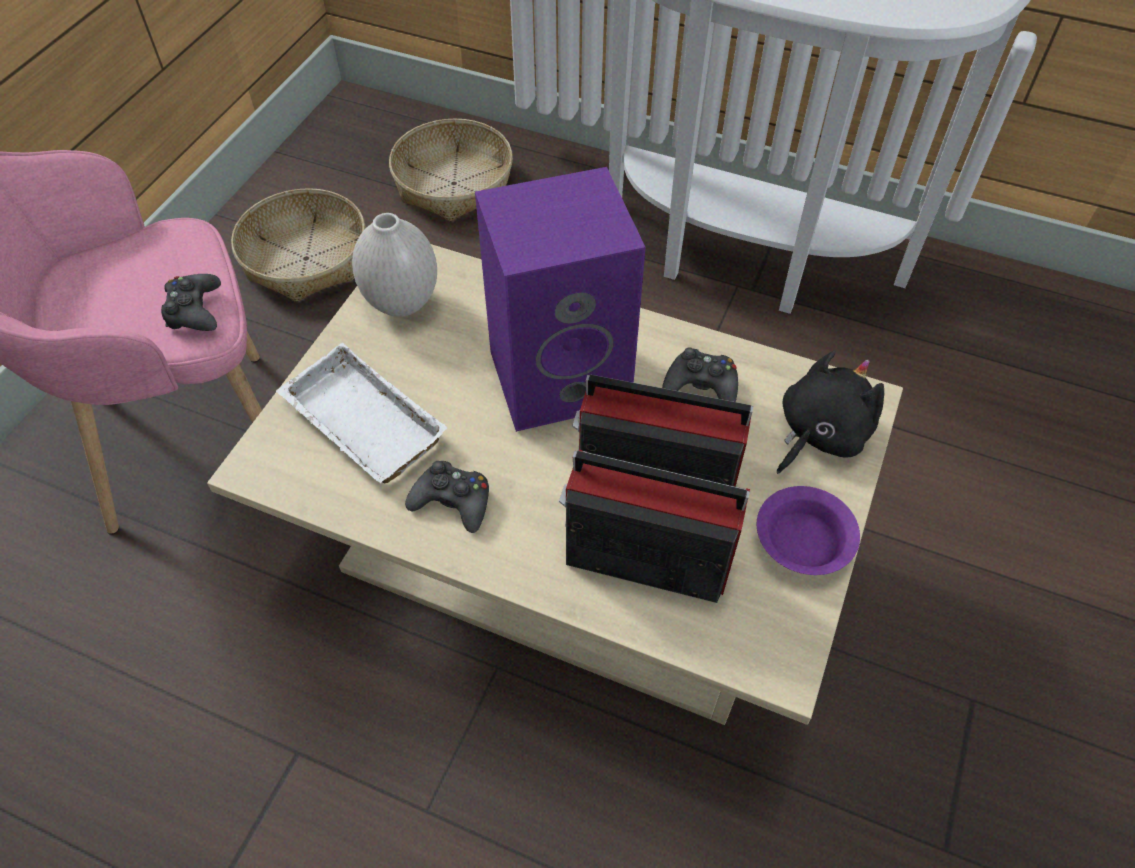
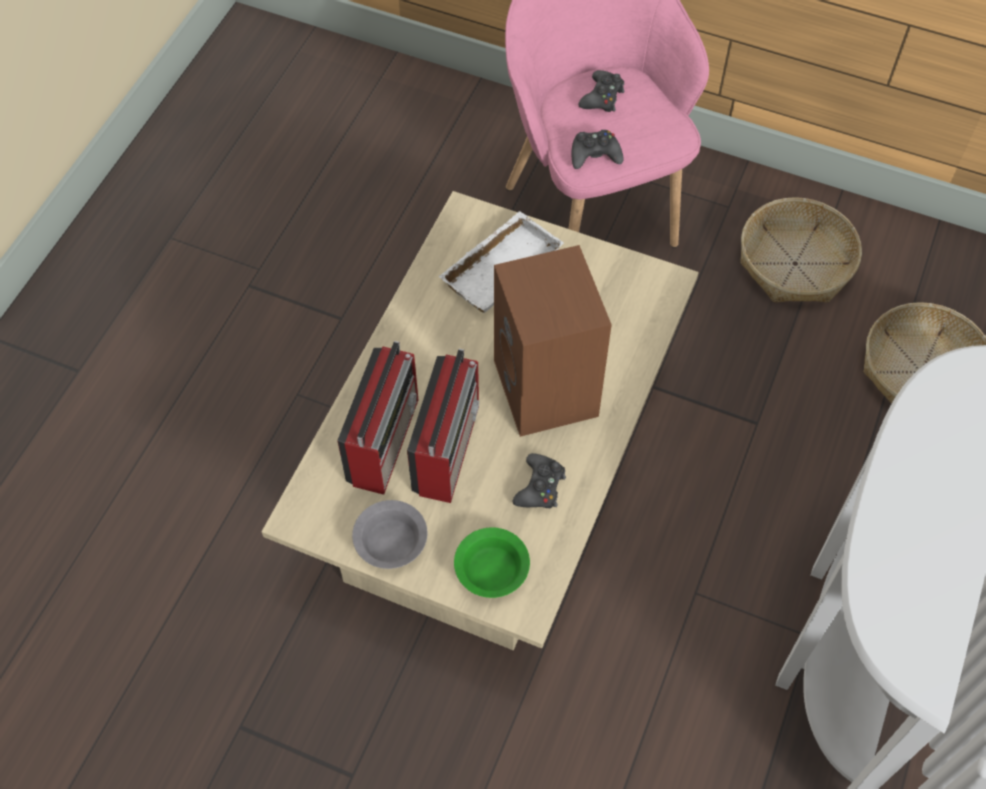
camera: 90 degrees right, 5 degrees up
white vase [352,213,437,317] -> none
black game controller [405,461,489,533] -> black game controller moved to [578,70,624,112]
purple speaker [475,167,646,432] -> brown speaker [494,245,612,437]
purple bowl [757,486,860,575] -> grey bowl [352,500,427,569]
black plush toy [777,351,884,474] -> green bowl [454,527,530,598]

